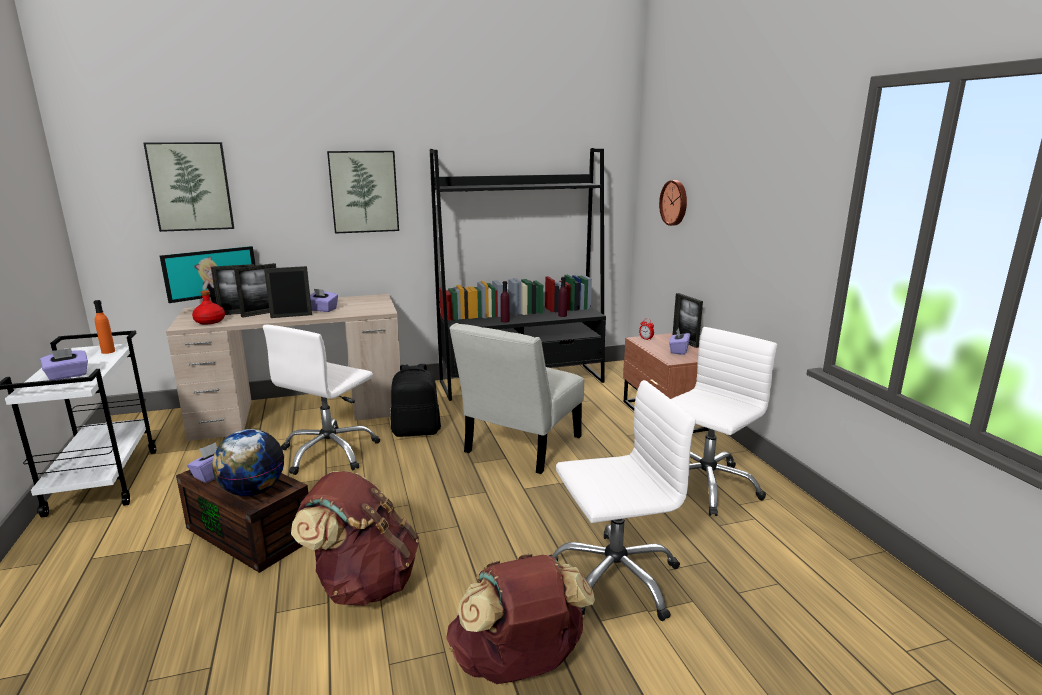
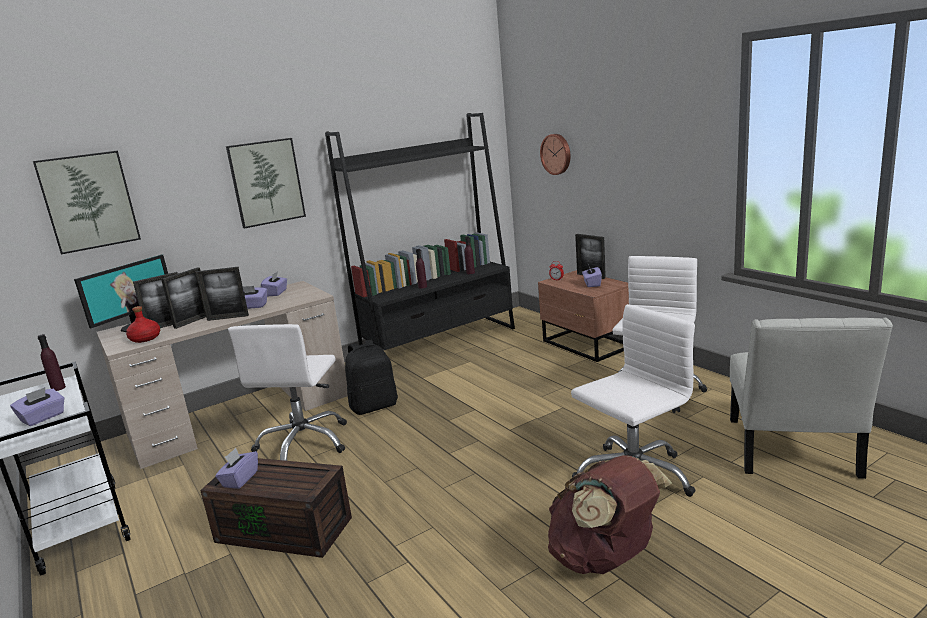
camera: 15 degrees left, 0 degrees up
orange bottle [94,300,115,354] -> purple bottle [38,334,66,391]
globe [212,429,284,496] -> none
picture frame [264,266,312,318] -> picture frame turned 150 degrees counterclockwise [196,267,249,321]
brown backpack [291,471,419,606] -> none
white chair [449,323,584,474] -> white chair moved to [730,318,893,479]
none -> purple tissue box [261,271,287,296]

